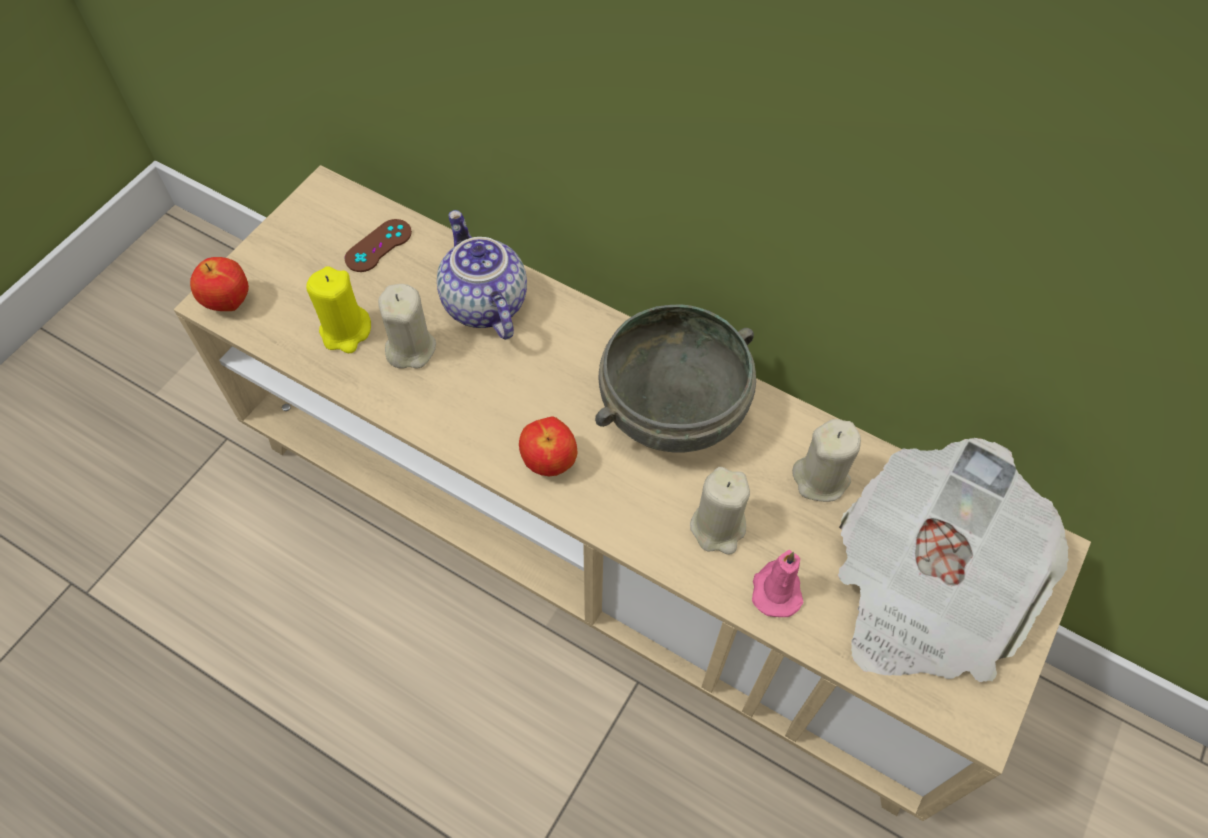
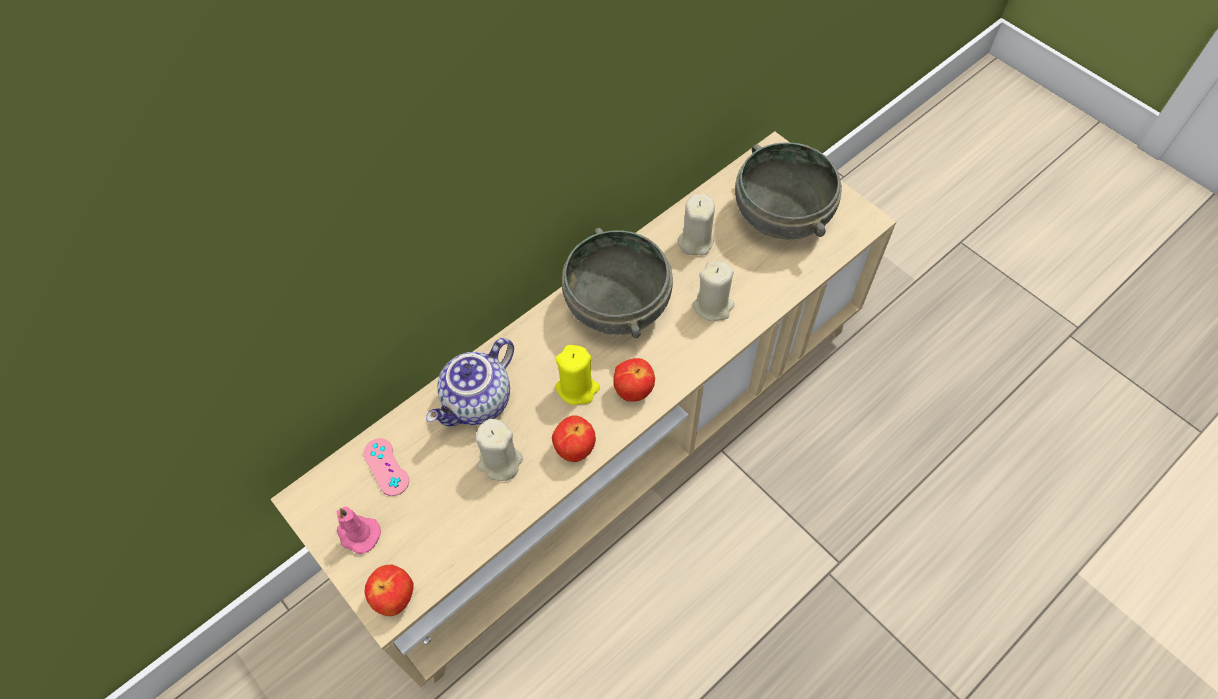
camera: 70 degrees left, 0 degrees up
yellow candle [306,266,371,353] -> yellow candle moved to [555,345,600,405]
brown game controller [344,219,412,272] -> pink game controller [364,438,409,496]
teapot [437,210,527,340] -> teapot turned 45 degrees counterclockwise [426,338,514,426]
pink candle [752,550,804,617] -> pink candle moved to [337,506,381,554]
newspaper [838,438,1069,682] -> grey bowl [735,142,842,240]
none -> apple [552,415,596,462]

